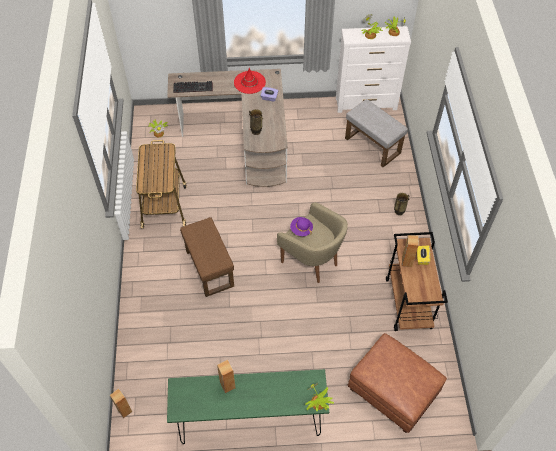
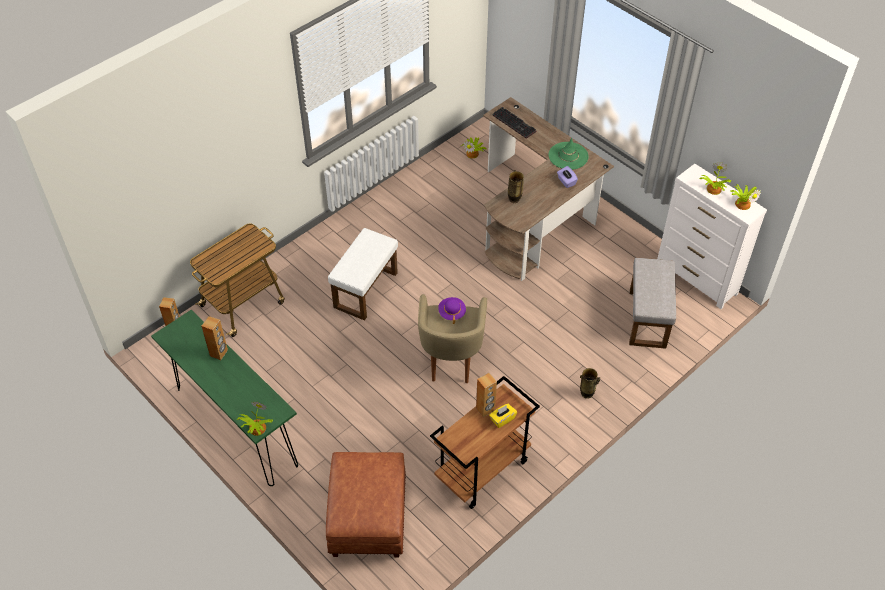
camera: 50 degrees right, 5 degrees down
cart [136,140,186,228] -> cart moved to [190,223,285,337]
brown ottoman [180,217,234,297] -> white ottoman [328,228,398,320]
red hat [234,68,266,94] -> green hat [549,138,589,170]

